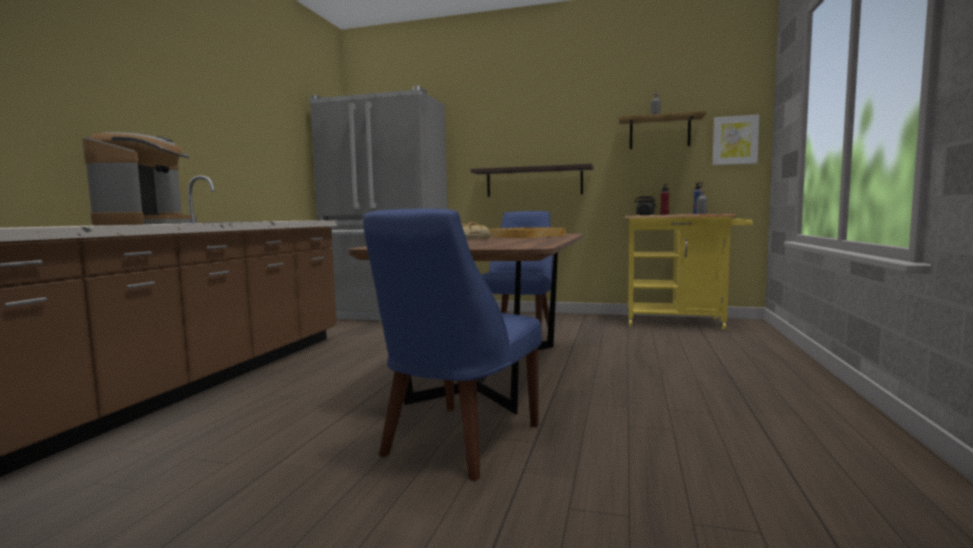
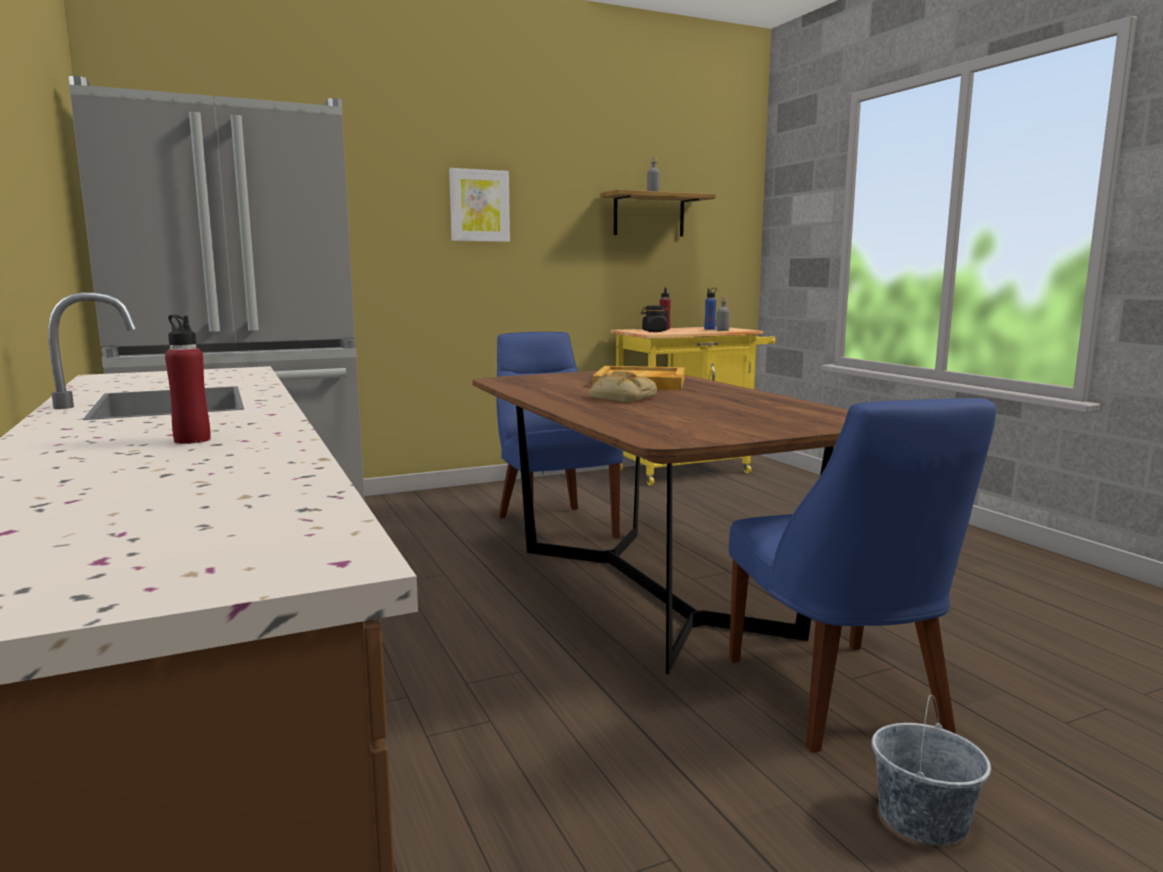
camera: 40 degrees left, 5 degrees up
coffee machine [82,132,191,225] -> red bottle [165,315,211,444]
shelf [470,164,594,197] -> none
picture [713,115,760,165] -> picture moved to [449,168,510,242]
none -> grey bucket [871,695,991,846]

